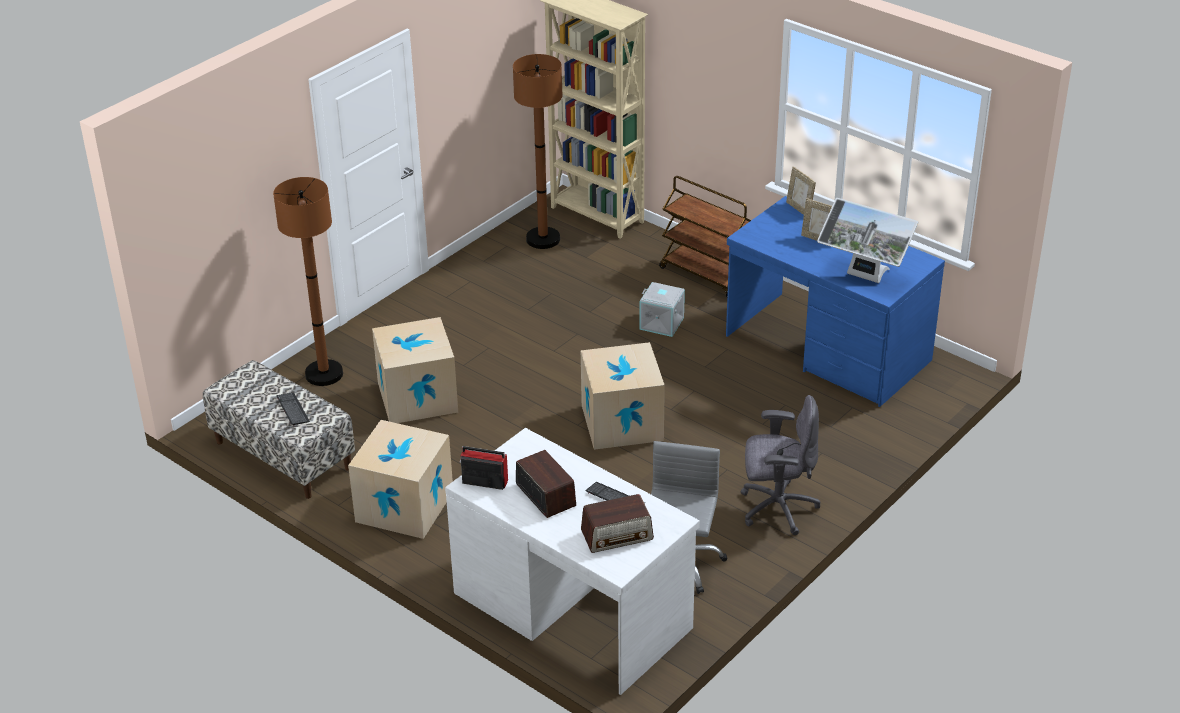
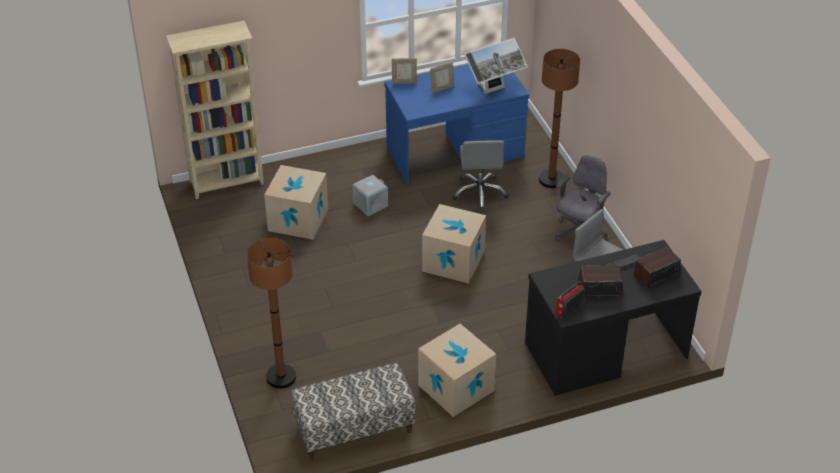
camera: 60 degrees left, 5 degrees up
keyboard [276,393,310,426] -> none
cardboard box [372,317,458,423] -> cardboard box moved to [264,165,328,240]
white desk [445,428,700,695] -> black desk [525,240,702,395]
brown floor lamp [513,54,563,249] -> brown floor lamp moved to [539,49,580,188]
radio [581,494,654,553] -> radio turned 135 degrees counterclockwise [633,247,681,288]
brown cart [659,176,751,297] -> none
none -> grey office chair [453,140,509,211]

